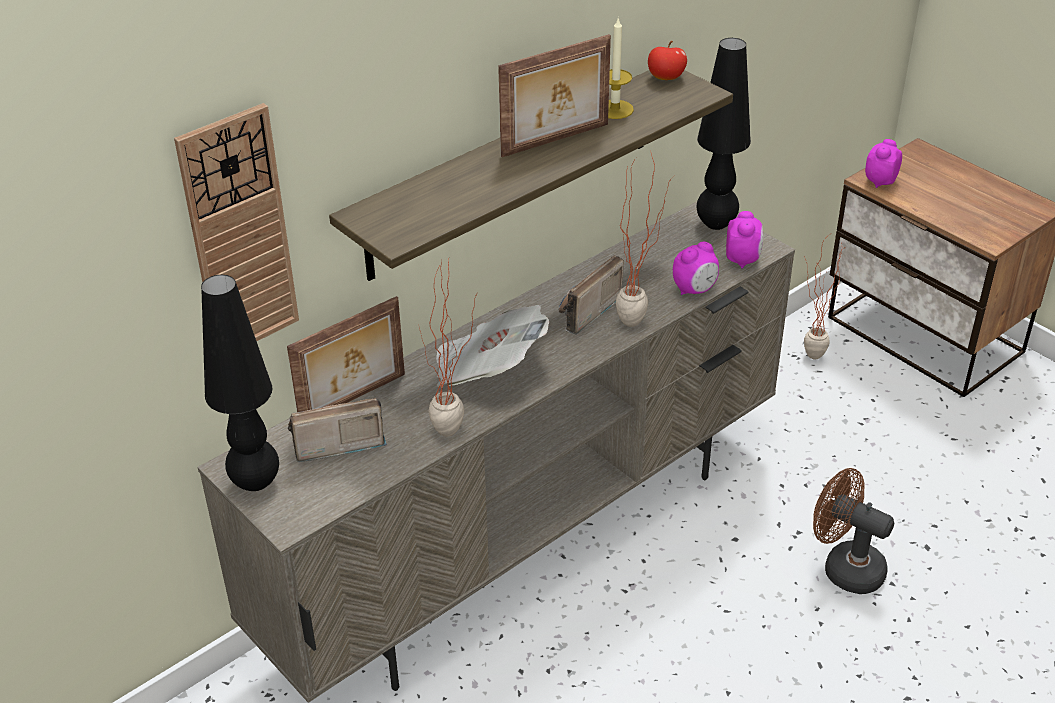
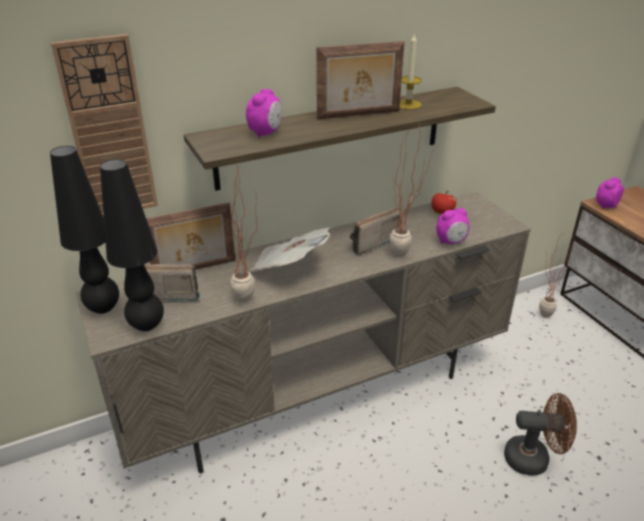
camera: 15 degrees right, 5 degrees down
apple [648,41,687,80] -> apple moved to [431,191,456,214]
black table lamp [697,38,751,230] -> black table lamp moved to [100,159,164,331]
alarm clock [726,211,763,269] -> alarm clock moved to [246,89,282,138]
brown fan [813,468,894,594] -> brown fan turned 135 degrees clockwise [504,393,577,476]

